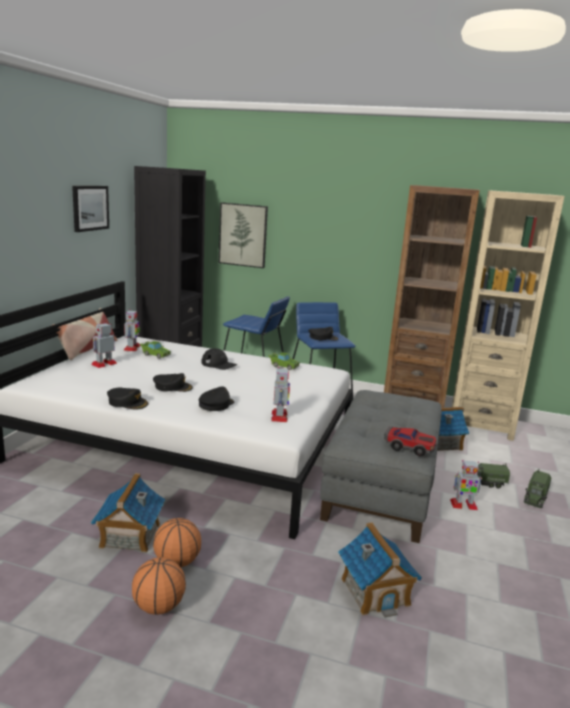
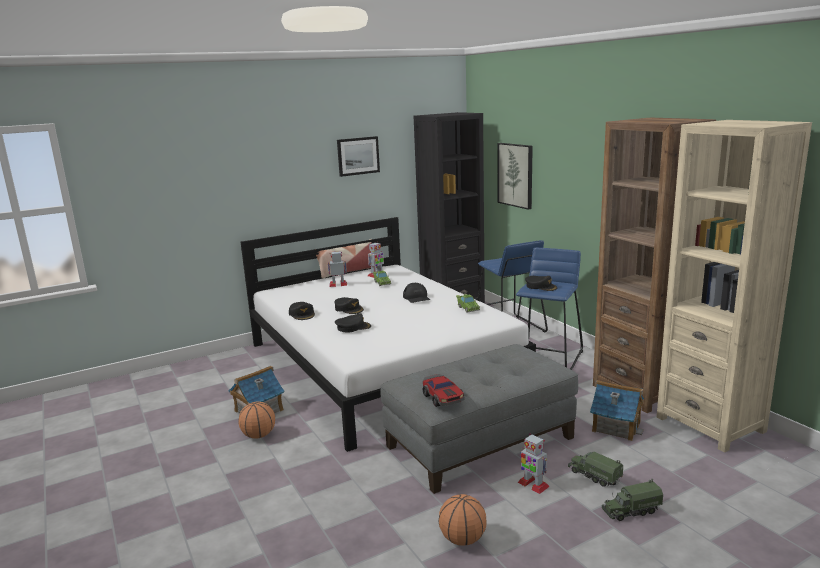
camera: 45 degrees right, 0 degrees up
basketball [132,557,186,615] -> basketball moved to [439,494,486,546]
toy robot [271,367,290,422] -> none
toy house [338,522,422,617] -> none

